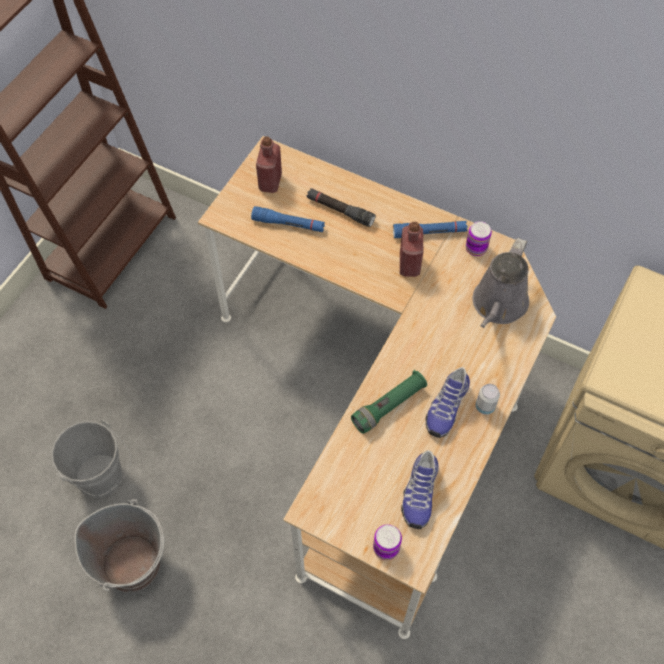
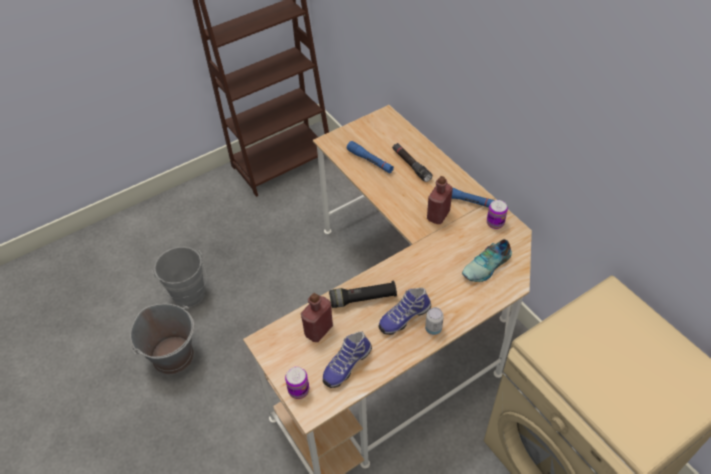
camera: 30 degrees right, 10 degrees down
red bottle [256,136,282,193] -> red bottle moved to [301,293,333,342]
green flashlight [351,370,427,434] -> black flashlight [329,280,397,308]
grey watering can [473,238,529,328] -> shoe [462,239,512,282]

